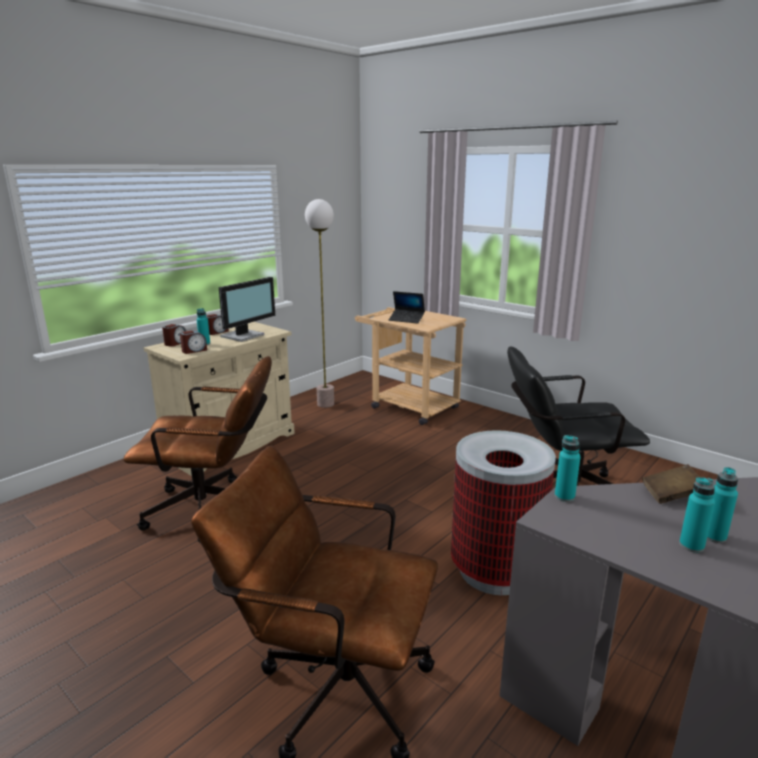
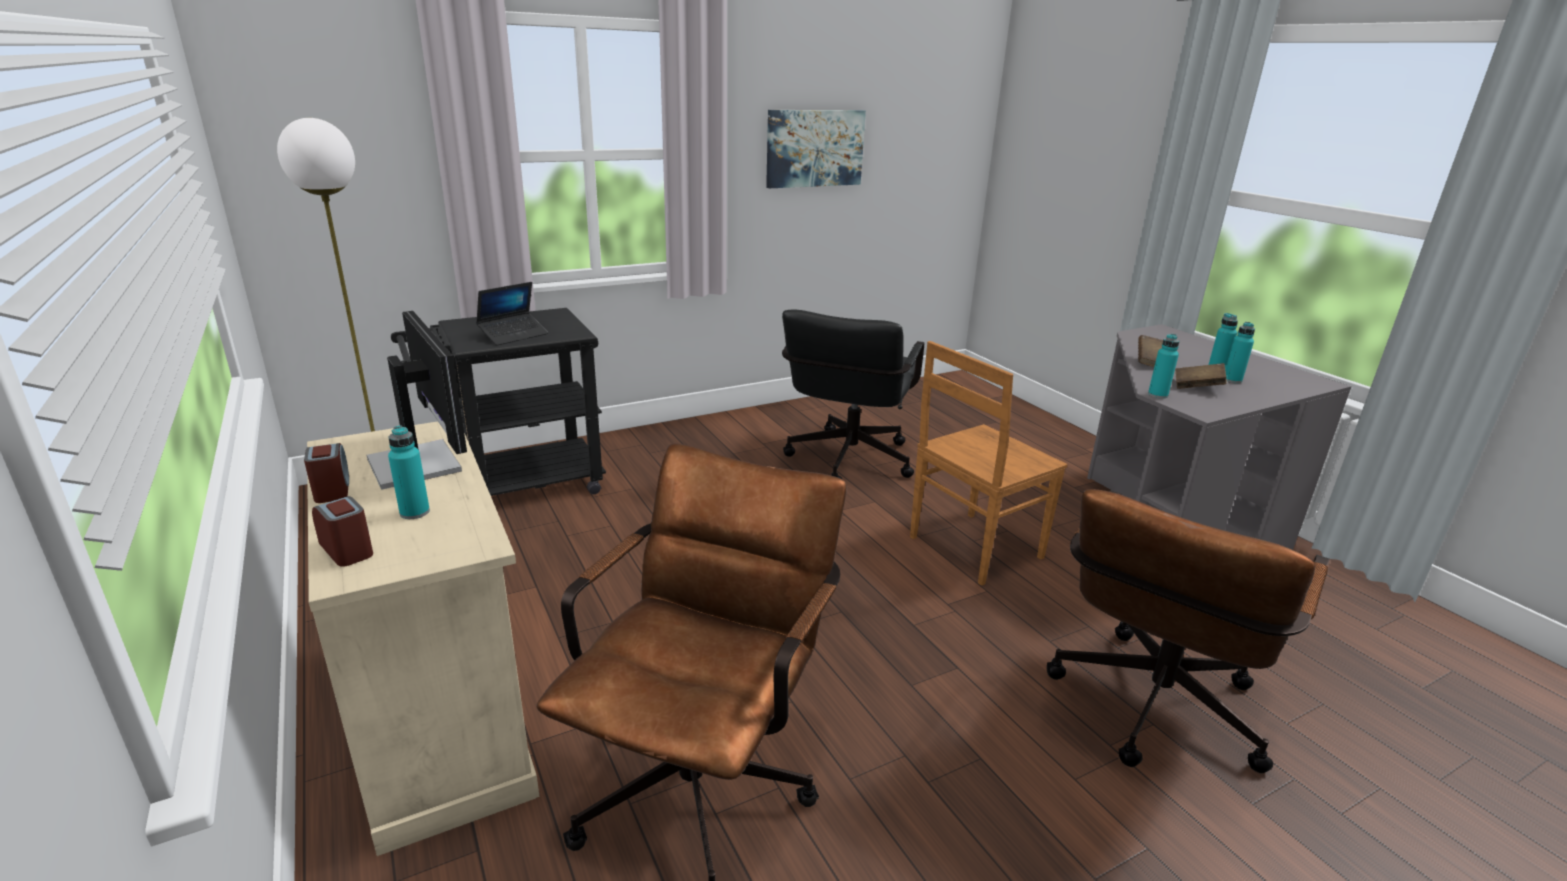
camera: 70 degrees left, 5 degrees up
alarm clock [180,330,207,354] -> none
beige cart [355,307,467,425] -> black cart [391,308,606,496]
trash can [451,430,556,595] -> brown chair [910,341,1068,586]
none -> picture [766,110,866,188]
none -> brown book [1175,363,1227,389]

